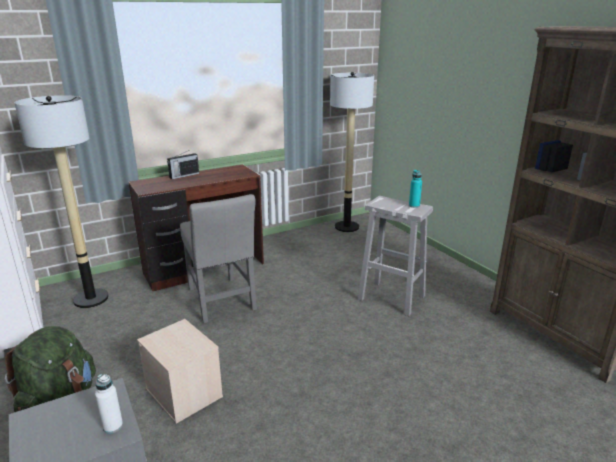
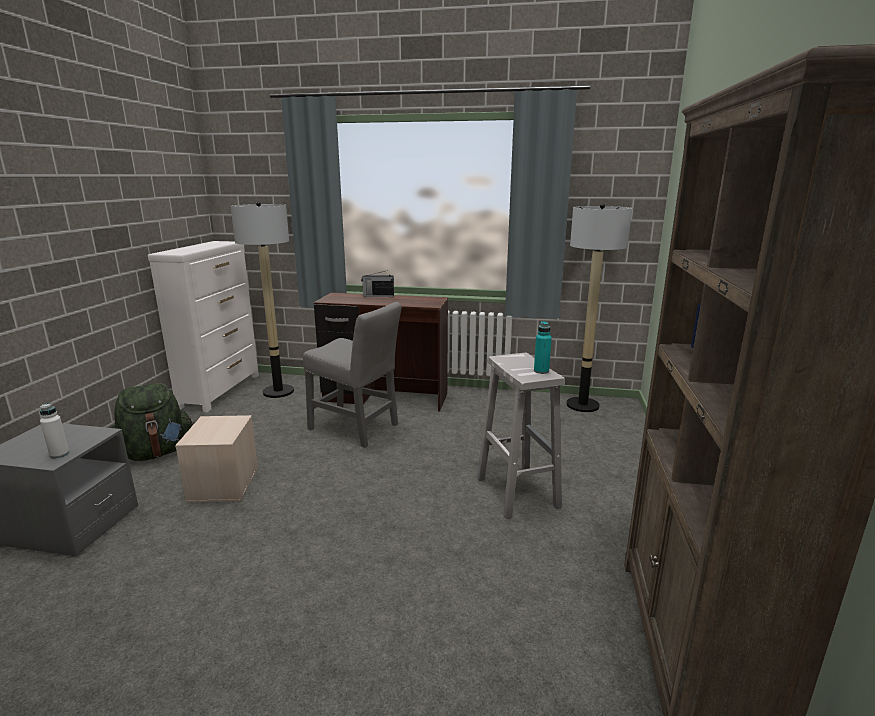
camera: 40 degrees right, 5 degrees down
grey chair [180,194,257,323] -> grey chair turned 75 degrees counterclockwise [303,302,402,448]

